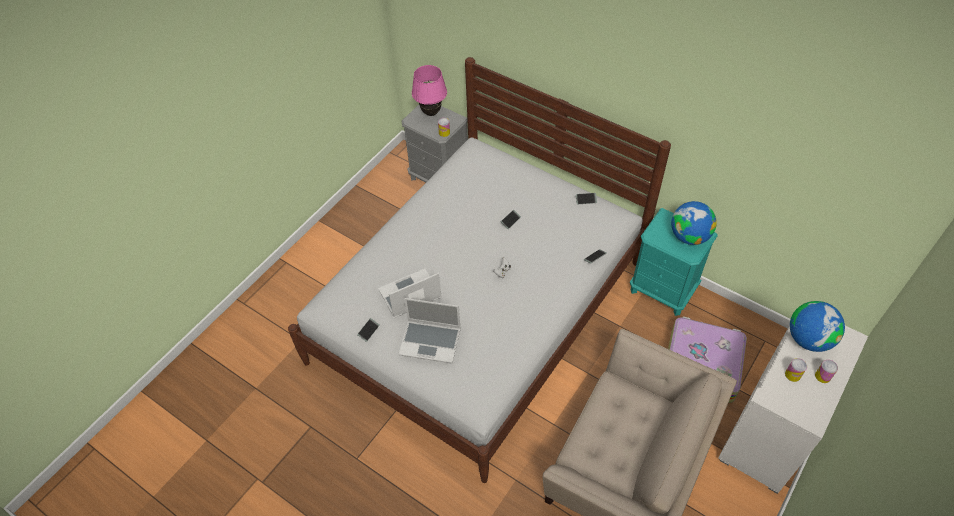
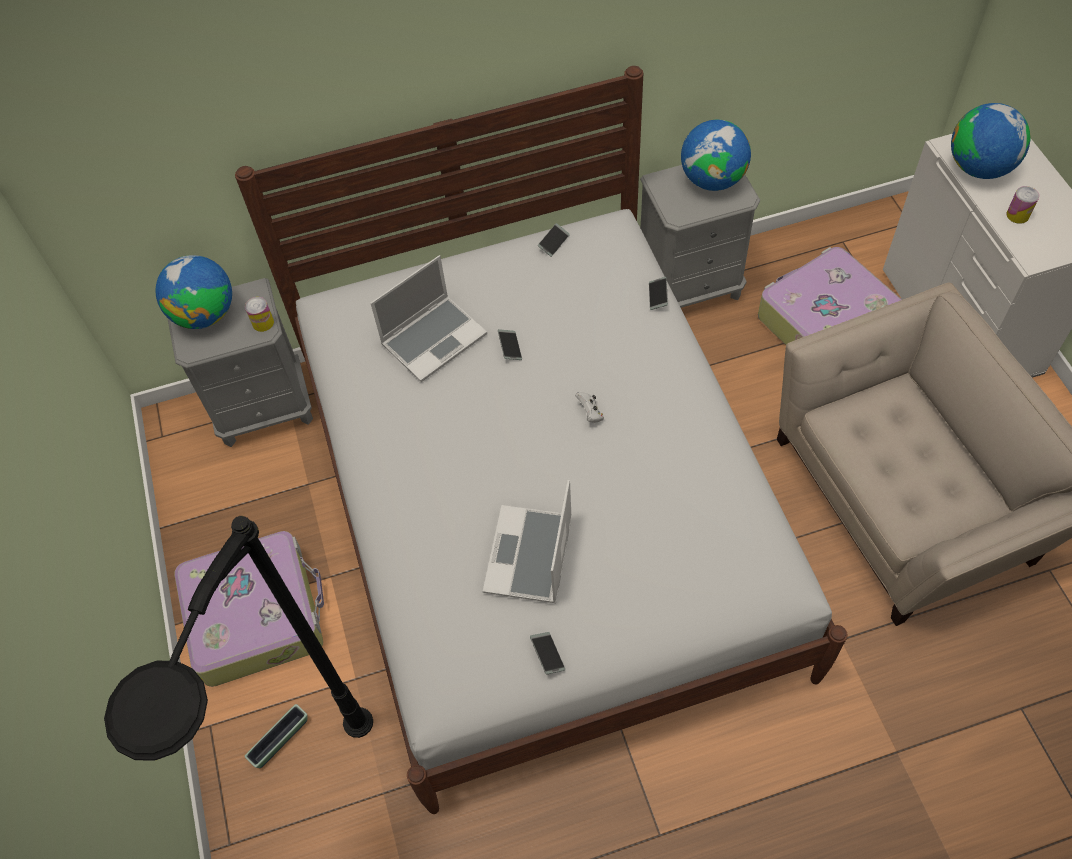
camera: 50 degrees left, 5 degrees up
laptop [399,298,461,364] -> laptop moved to [371,255,487,382]
pink table lamp [412,65,447,116] -> globe [156,255,232,329]
turquoise nightstand [630,208,718,316] -> grey nightstand [640,165,760,308]
can [815,360,838,383] -> none
none -> black floor lamp [104,516,373,761]
none -> suitcase [174,531,324,687]
none -> planter [245,704,307,768]

